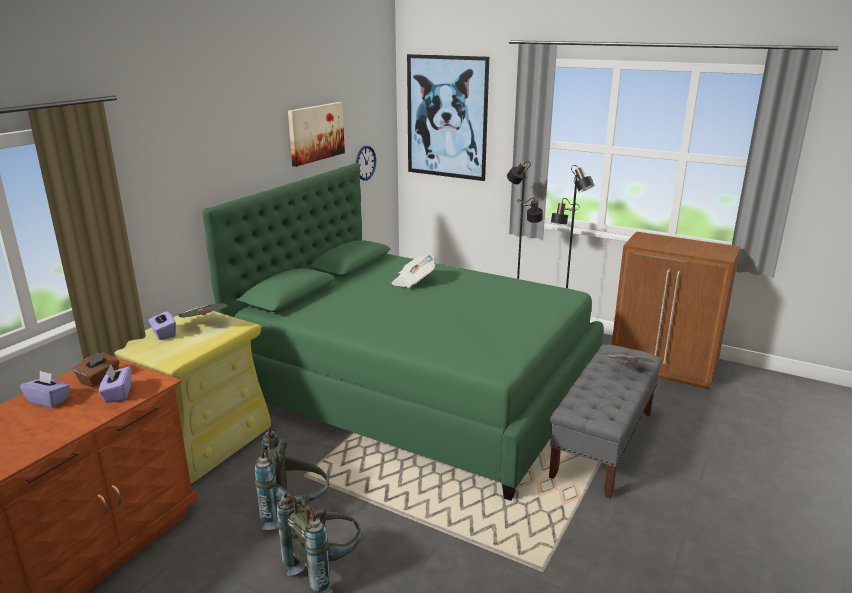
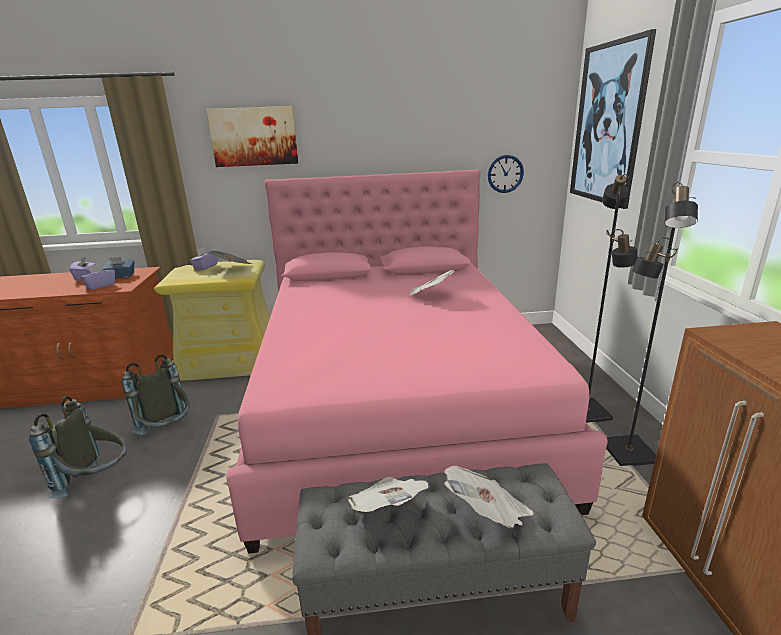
camera: 55 degrees right, 0 degrees up
brown tissue box [73,352,120,387] -> blue tissue box [102,257,134,278]
green bed [203,163,604,501] -> pink bed [226,170,608,554]
picture [288,102,345,167] -> picture moved to [206,106,298,167]
none -> newspaper [349,477,430,512]

